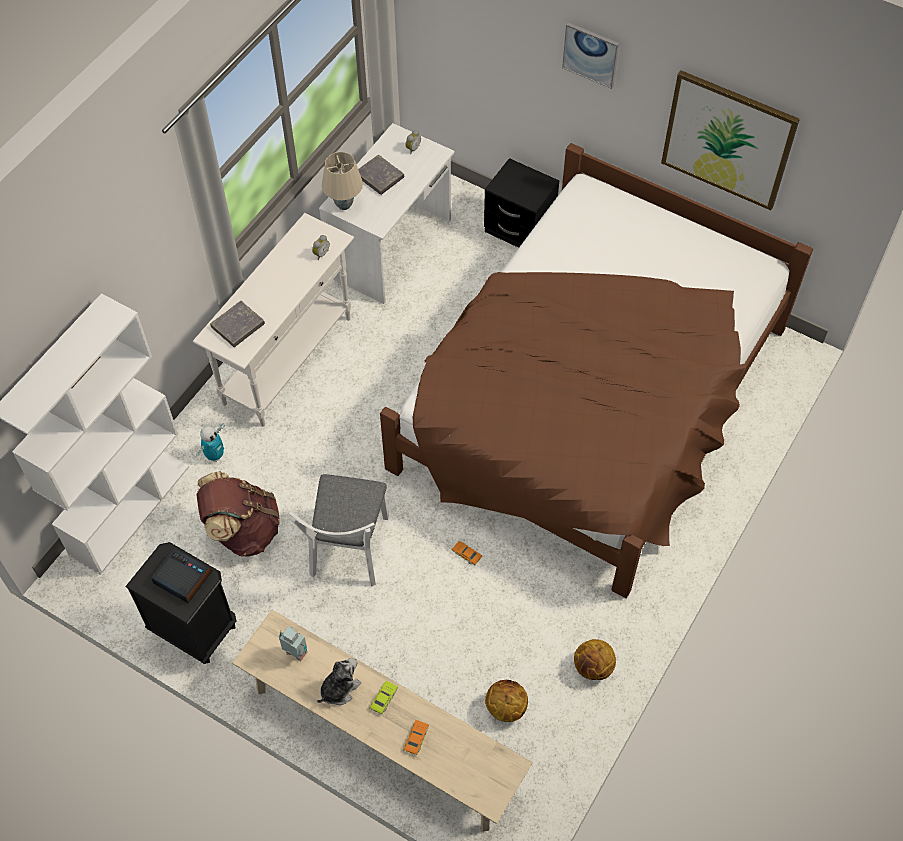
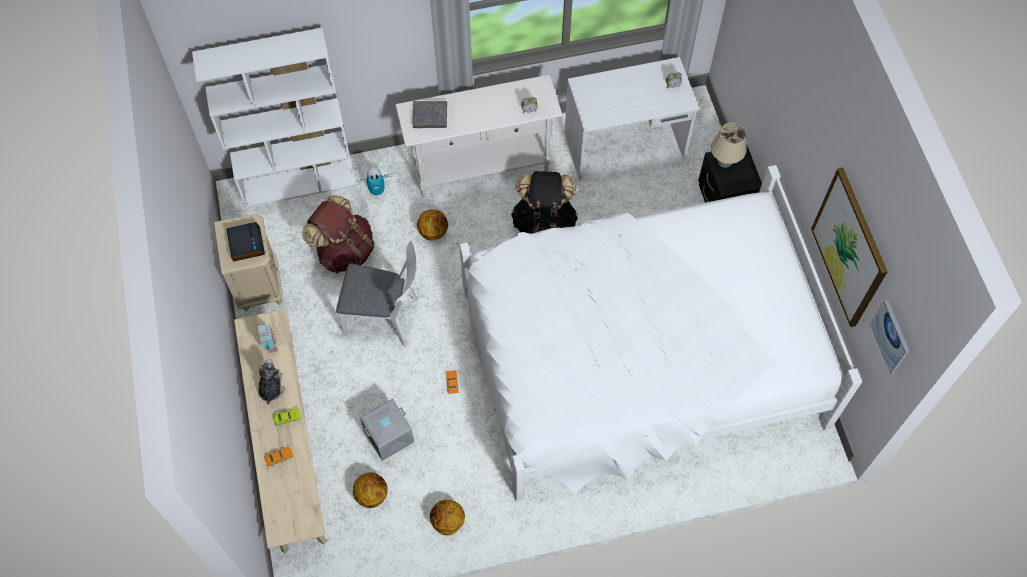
camera: 45 degrees right, 5 degrees up
black nightstand [125,542,237,664] -> beige nightstand [214,214,283,312]
white chair [288,474,389,586] -> white chair turned 135 degrees counterclockwise [336,240,418,347]
plush toy [317,658,361,705] -> plush toy turned 90 degrees counterclockwise [258,359,285,404]
beige table lamp [321,152,363,210] -> beige table lamp moved to [710,122,747,168]
grey book [358,155,404,195] -> none
brown bed [380,143,813,598] -> white bed [459,165,862,501]
picture [562,22,619,89] -> picture moved to [869,300,909,375]
none -> grey storage box [360,399,415,461]
none -> basketball [417,209,448,241]
none -> black backpack [511,171,578,234]

